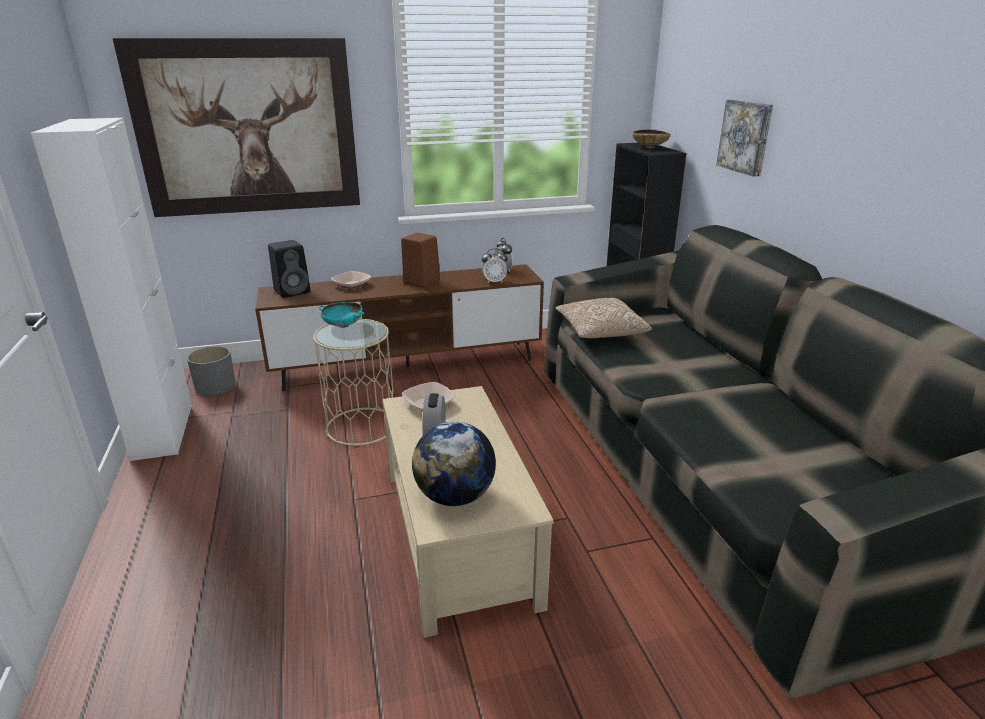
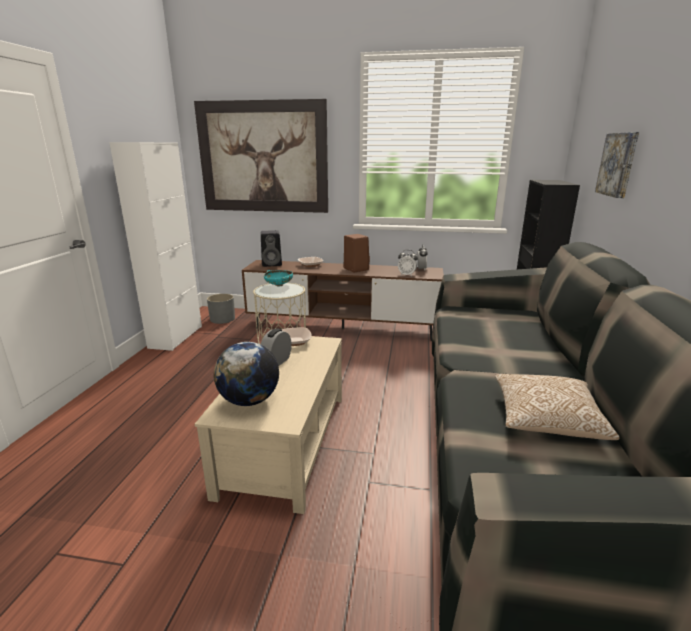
camera: 25 degrees right, 5 degrees down
pillow [555,298,652,338] -> pillow moved to [495,374,619,440]
beige bowl [632,129,671,148] -> none

